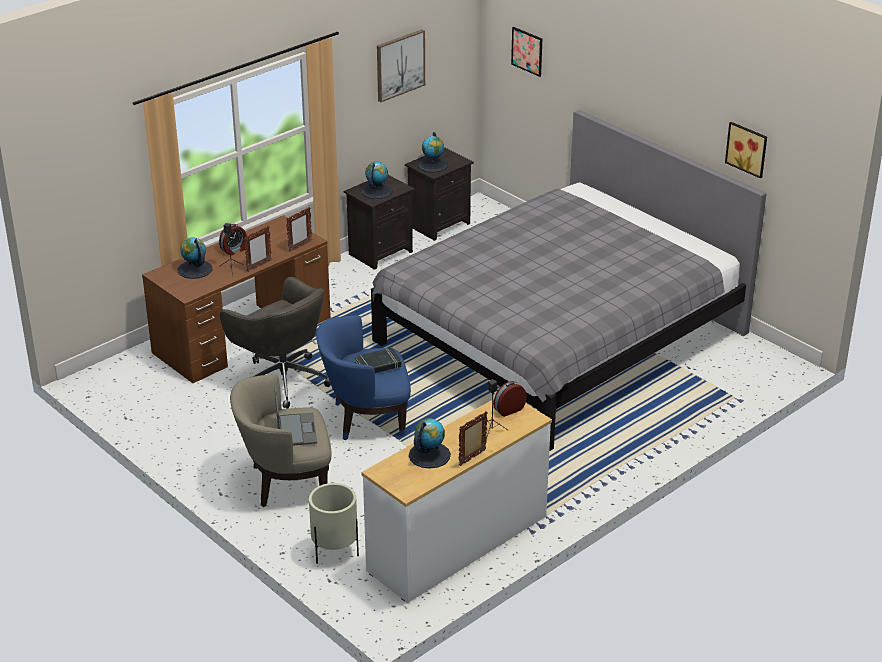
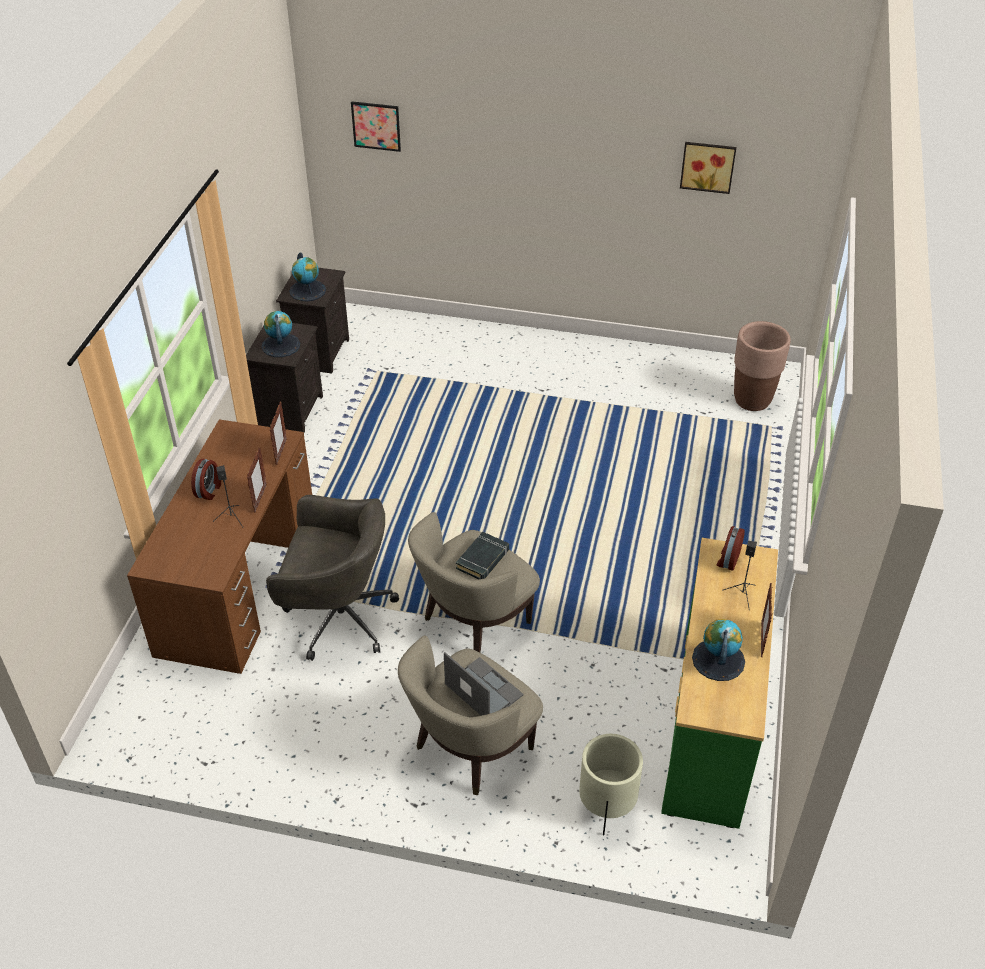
camera: 35 degrees left, 10 degrees up
globe [178,237,212,279] -> none
blue armchair [316,315,411,440] -> beige armchair [408,512,540,652]
white dresser [361,399,552,603] -> green dresser [661,538,778,829]
grey bed [371,110,766,451] -> none
picture [377,29,425,102] -> none
none -> brown planter [734,321,790,411]

